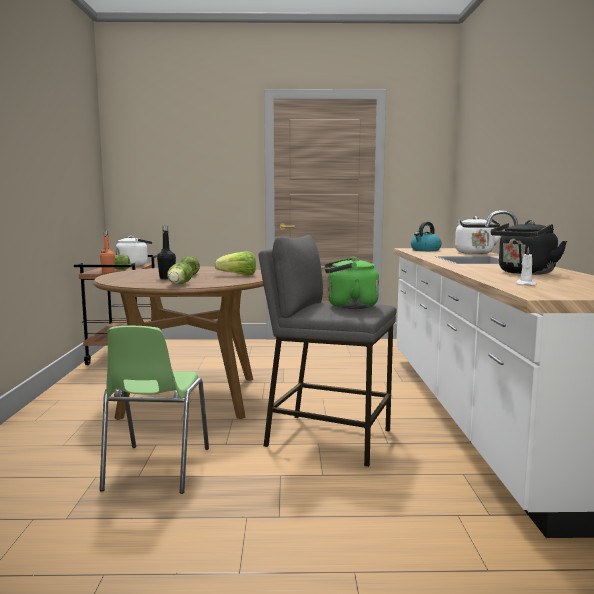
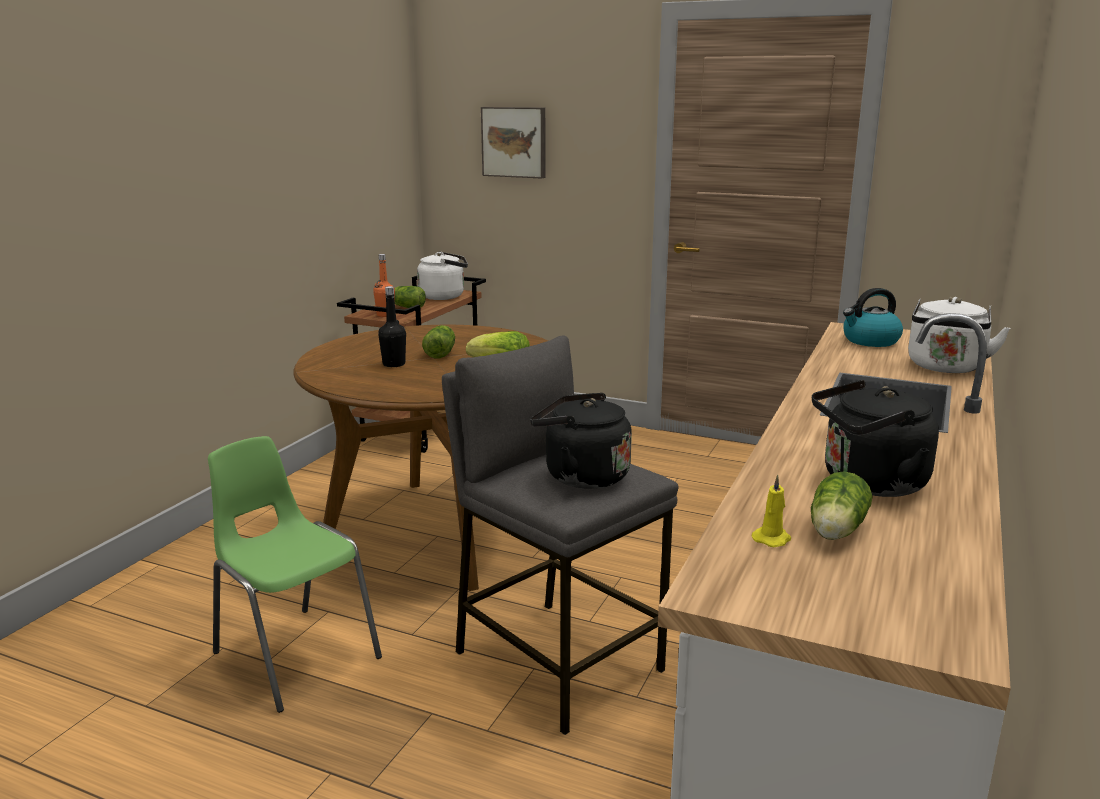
camera: 25 degrees right, 10 degrees up
green chair [100,326,209,494] -> green chair turned 105 degrees clockwise [208,436,382,713]
lettuce [167,262,193,285] -> lettuce moved to [811,471,873,540]
green kettle [324,257,379,309] -> black kettle [530,393,632,489]
white candle [516,247,537,286] -> yellow candle [752,475,791,547]
none -> picture [481,107,545,178]

